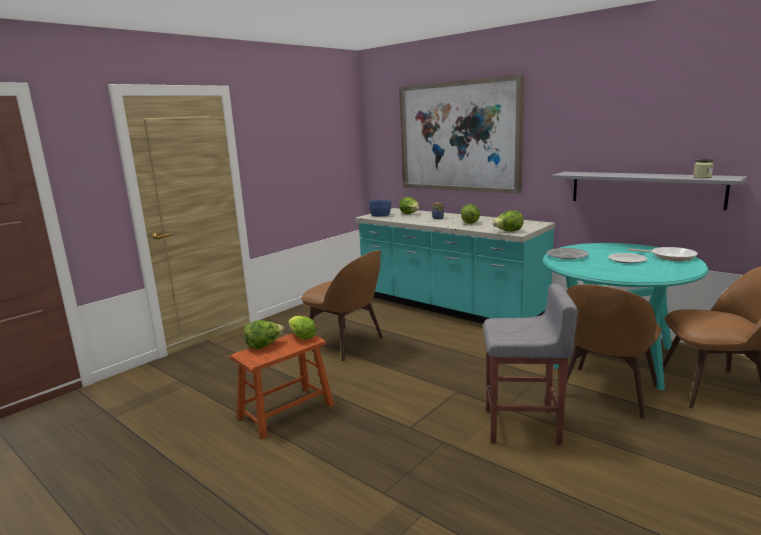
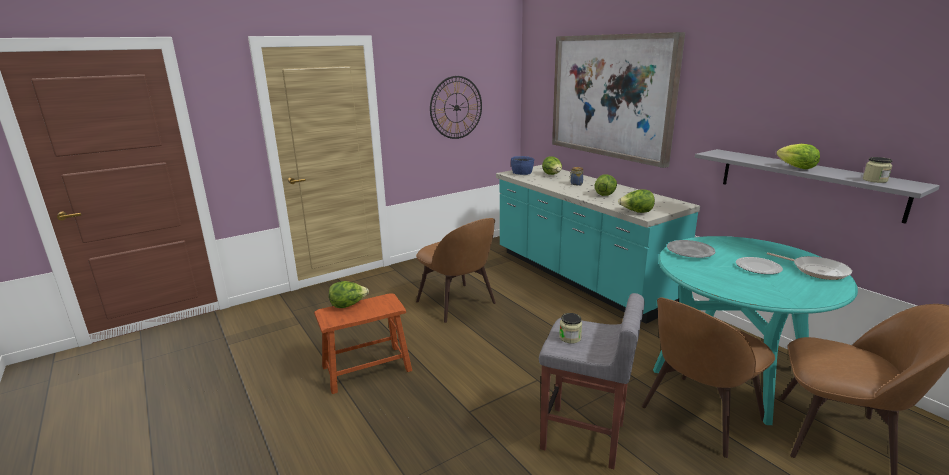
camera: 15 degrees right, 5 degrees up
lettuce [288,316,316,340] -> lettuce moved to [776,144,820,169]
none -> wall clock [430,76,482,139]
none -> jar [559,313,582,343]

